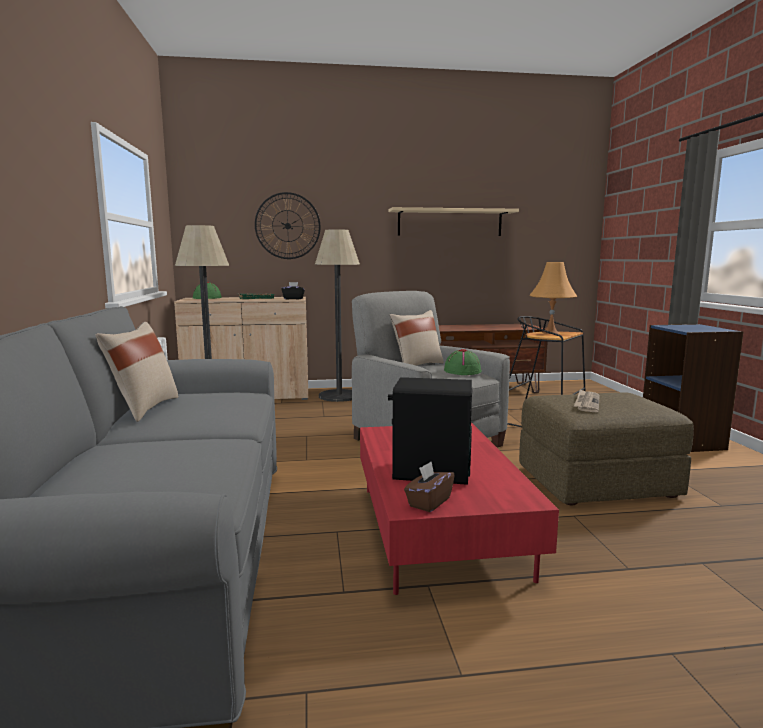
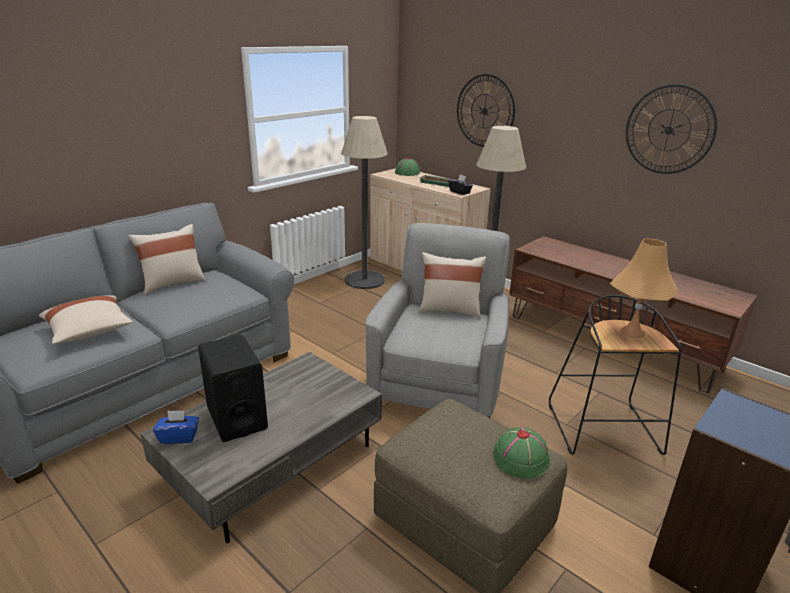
camera: 50 degrees right, 15 degrees up
red coffee table [360,423,559,595] -> grey coffee table [140,352,382,543]
beige shelf [389,207,519,236] -> wall clock [626,84,717,174]
brown tissue box [404,462,455,512] -> blue tissue box [153,410,199,444]
green hat [444,349,482,375] -> green hat moved to [493,427,550,479]
newspaper [574,390,600,412] -> none
none -> beige pillow [39,295,133,344]

